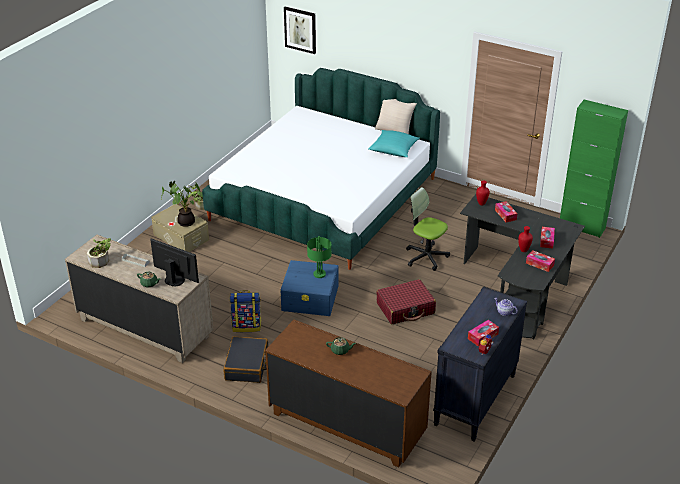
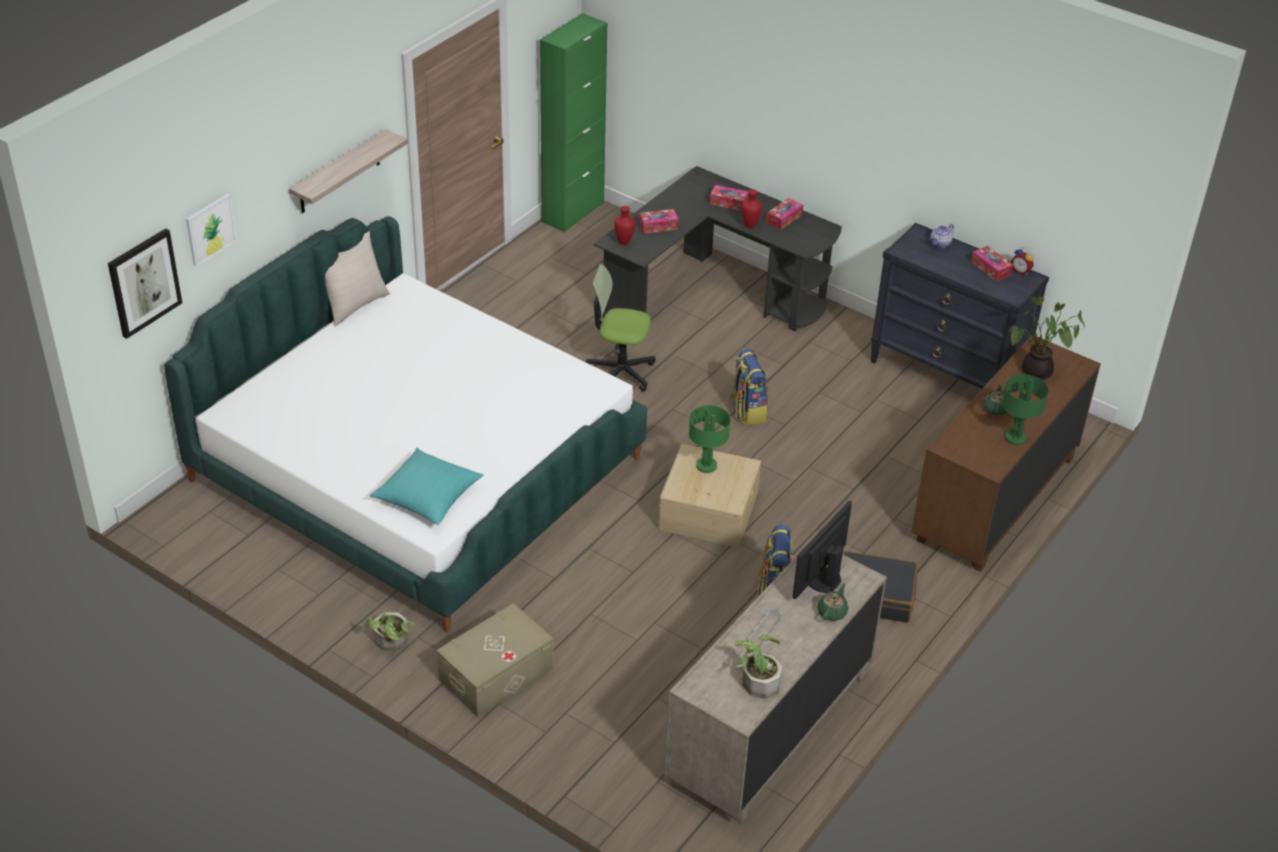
camera: 85 degrees left, 5 degrees up
potted plant [161,181,201,227] -> potted plant moved to [1009,297,1085,380]
blue storage box [280,260,339,316] -> beige storage box [658,444,761,548]
turquoise pillow [369,130,420,157] -> turquoise pillow moved to [370,448,484,525]
red suitcase [376,279,436,324] -> backpack [729,348,768,425]
office chair [406,187,450,271] -> office chair turned 60 degrees clockwise [584,264,656,392]
none -> picture [186,194,237,266]
none -> shelf [289,129,408,213]
none -> green table lamp [1002,374,1048,445]

